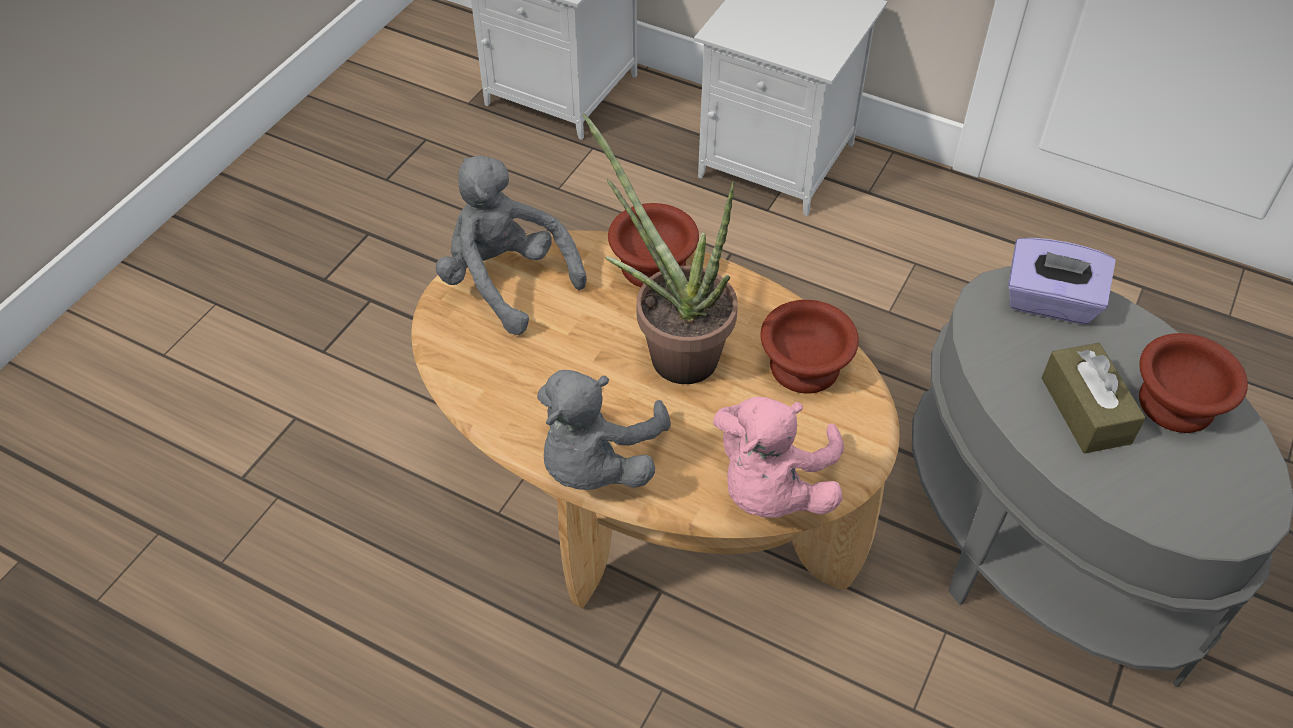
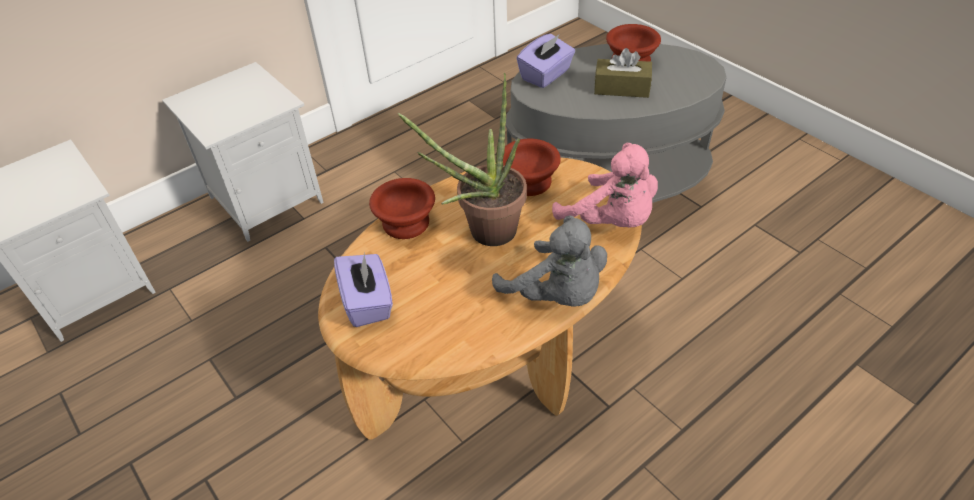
camera: 65 degrees left, 5 degrees down
grey plush toy [435,156,587,335] -> purple tissue box [334,253,393,327]

